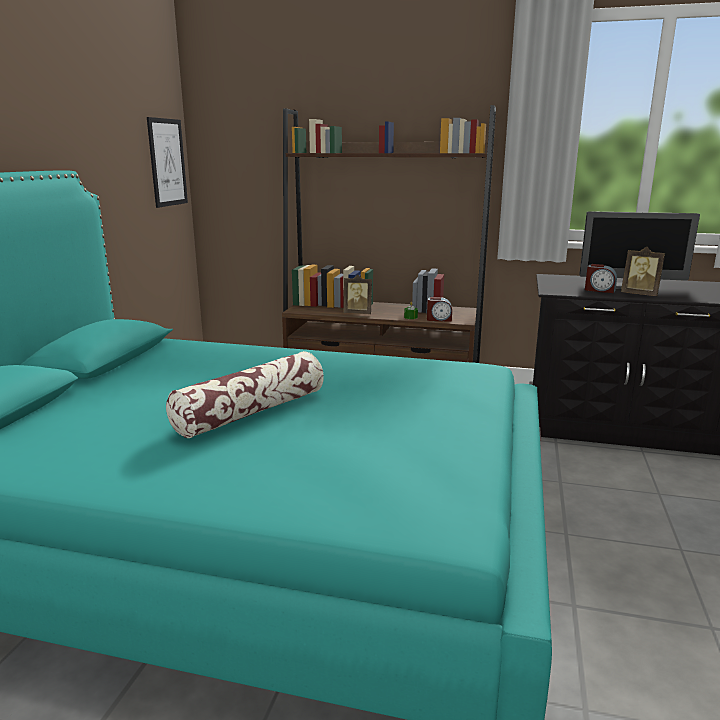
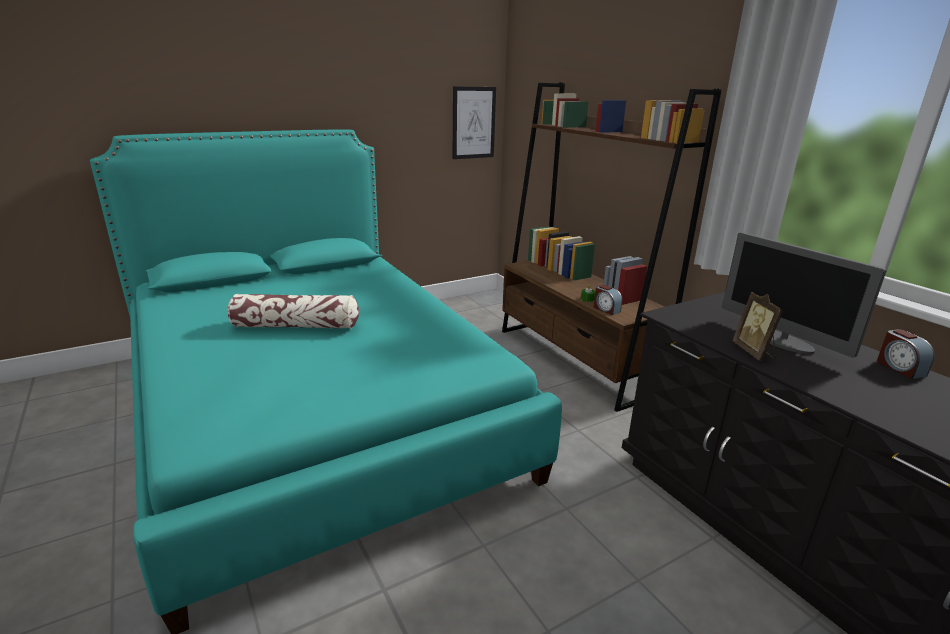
camera: 45 degrees right, 5 degrees up
picture frame [343,275,372,314] -> none
alarm clock [585,264,617,293] -> alarm clock moved to [877,329,935,379]

